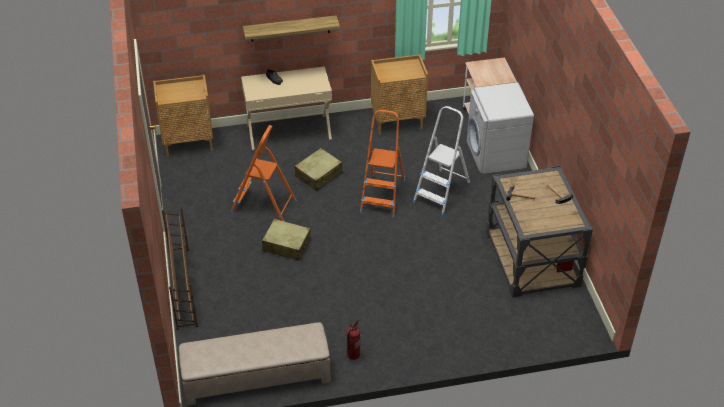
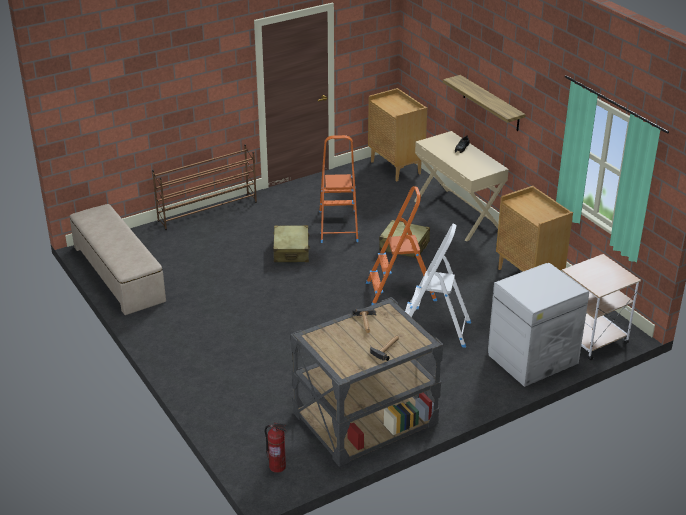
camera: 70 degrees right, 10 degrees down
fire extinguisher [346,318,360,360] -> fire extinguisher moved to [265,423,287,473]

